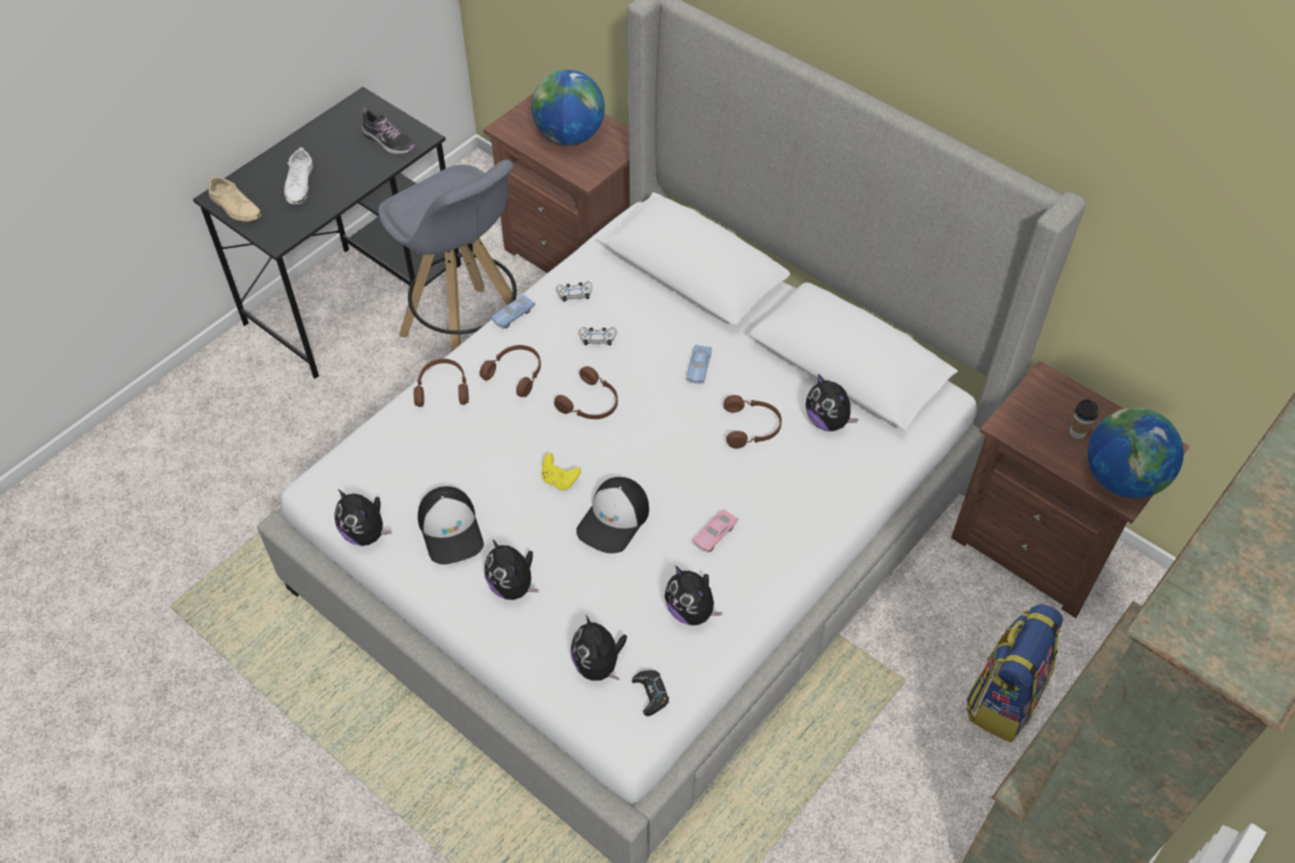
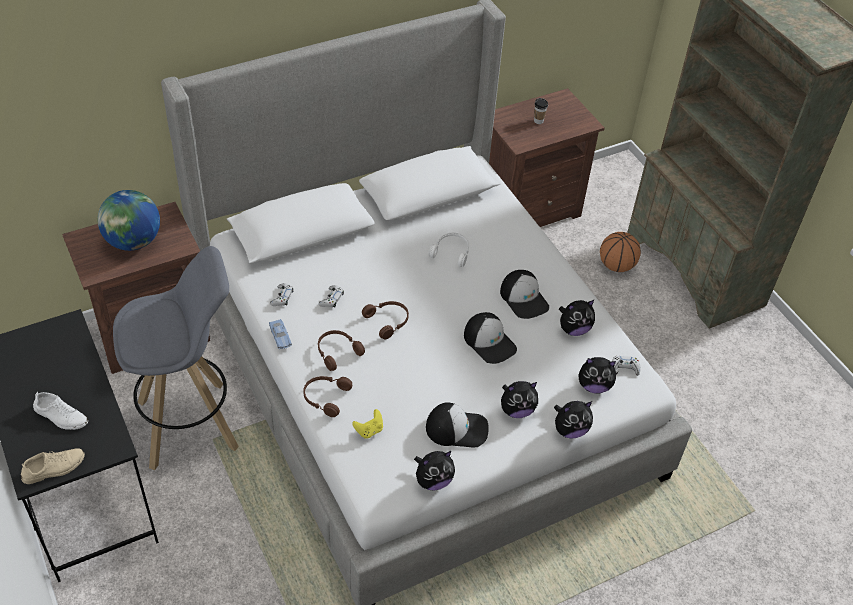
camera: 70 degrees left, 5 degrees down
shoe [361,108,416,154] -> none
yellow game controller [542,453,581,490] -> yellow game controller moved to [352,409,383,439]
black game controller [632,670,669,716] -> white game controller [612,356,641,376]
blue toy car [686,344,712,384] -> none
pink toy car [693,509,738,553] -> cap [500,270,549,319]
brown headphones [723,395,782,448] -> white headphones [429,233,469,267]
plush toy [806,374,858,431] -> plush toy moved to [554,401,593,439]
backpack [966,604,1063,743] -> basketball [600,232,641,272]
globe [1087,408,1184,498] -> none

